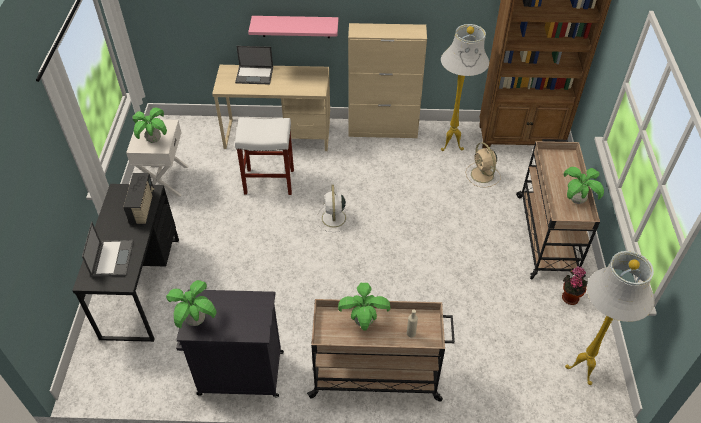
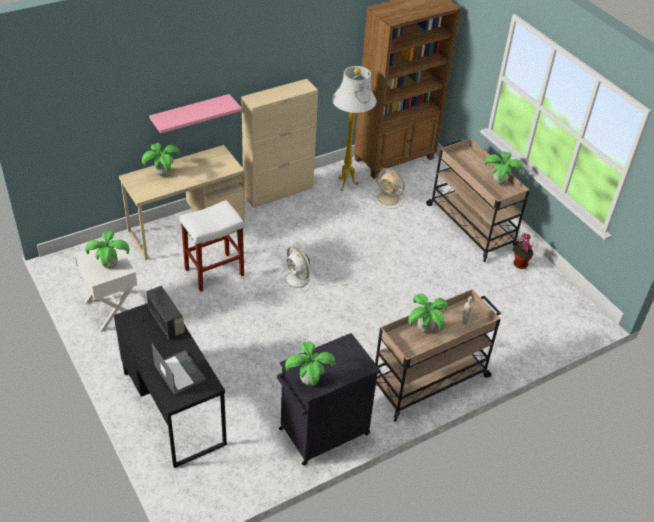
camera: 35 degrees left, 5 degrees down
laptop [235,46,273,85] -> potted plant [142,143,180,176]
white floor lamp [565,251,655,385] -> none

